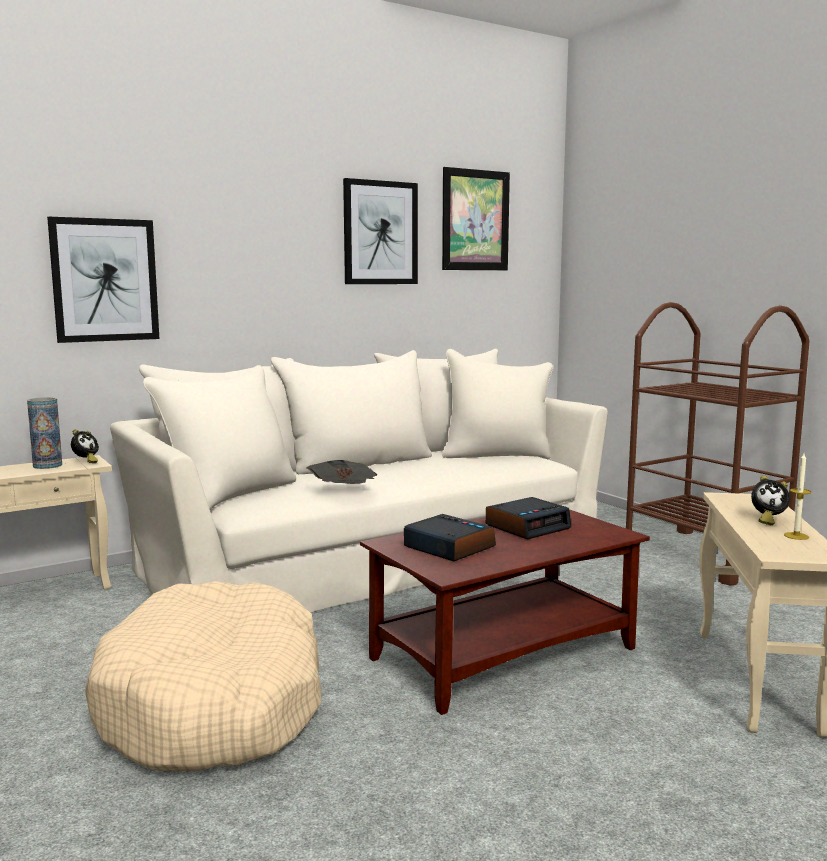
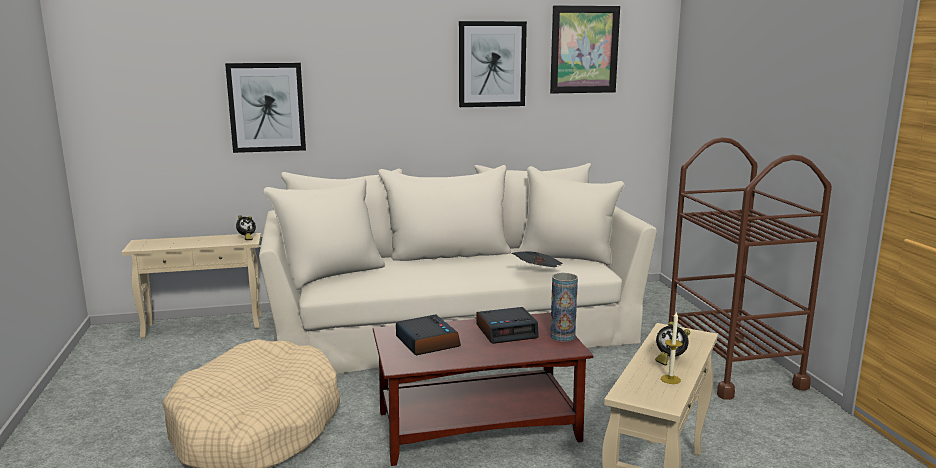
camera: 20 degrees right, 5 degrees up
vase [27,397,62,469] -> vase moved to [550,273,578,342]
newspaper [306,460,377,484] -> newspaper moved to [512,251,563,267]

